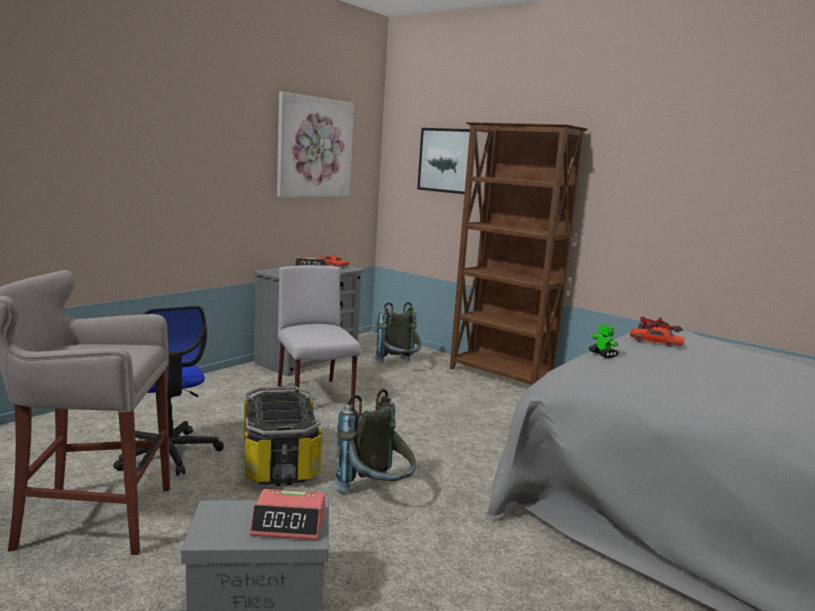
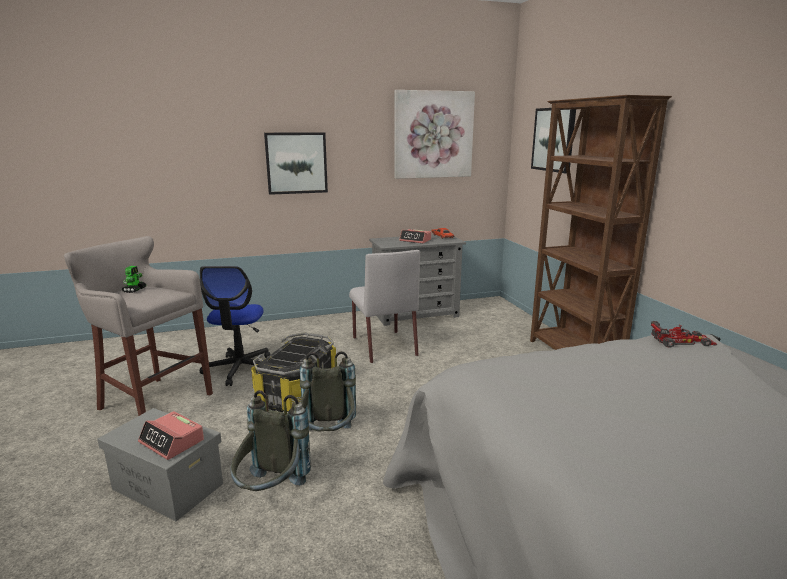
camera: 35 degrees right, 5 degrees up
grey chair [278,265,361,405] -> grey chair turned 150 degrees clockwise [349,250,420,363]
grey backpack [374,302,422,363] -> grey backpack moved to [230,390,311,491]
toy robot [589,325,618,358] -> toy robot moved to [122,266,147,293]
red toy car [630,327,685,347] -> none
none -> picture [264,132,328,195]

